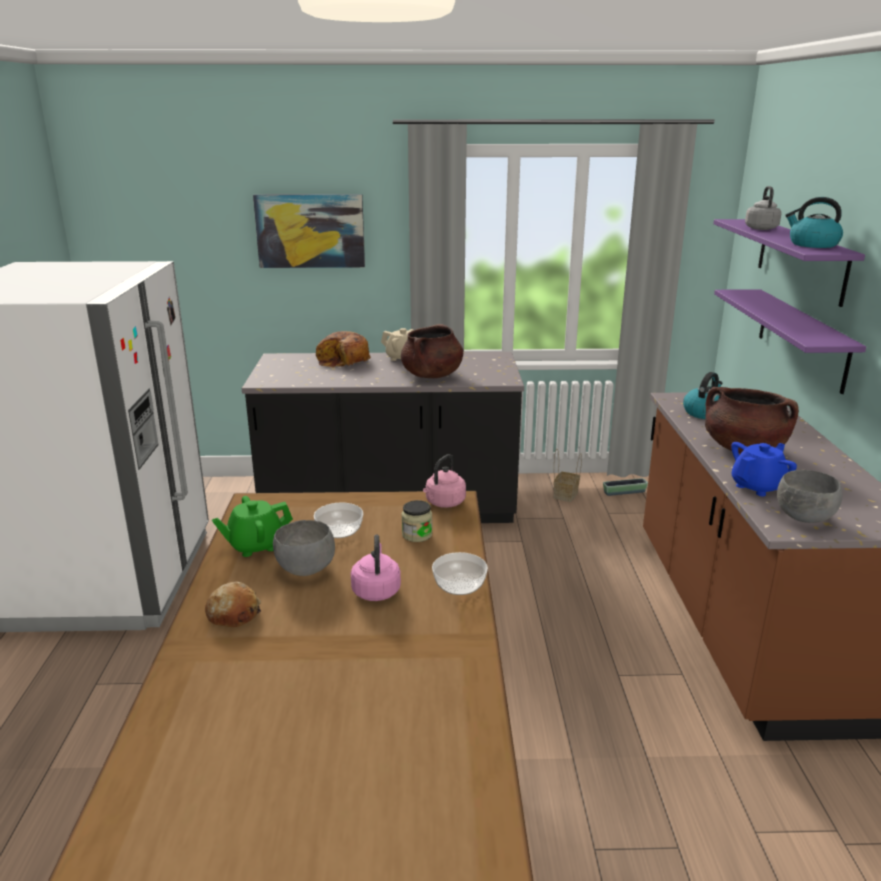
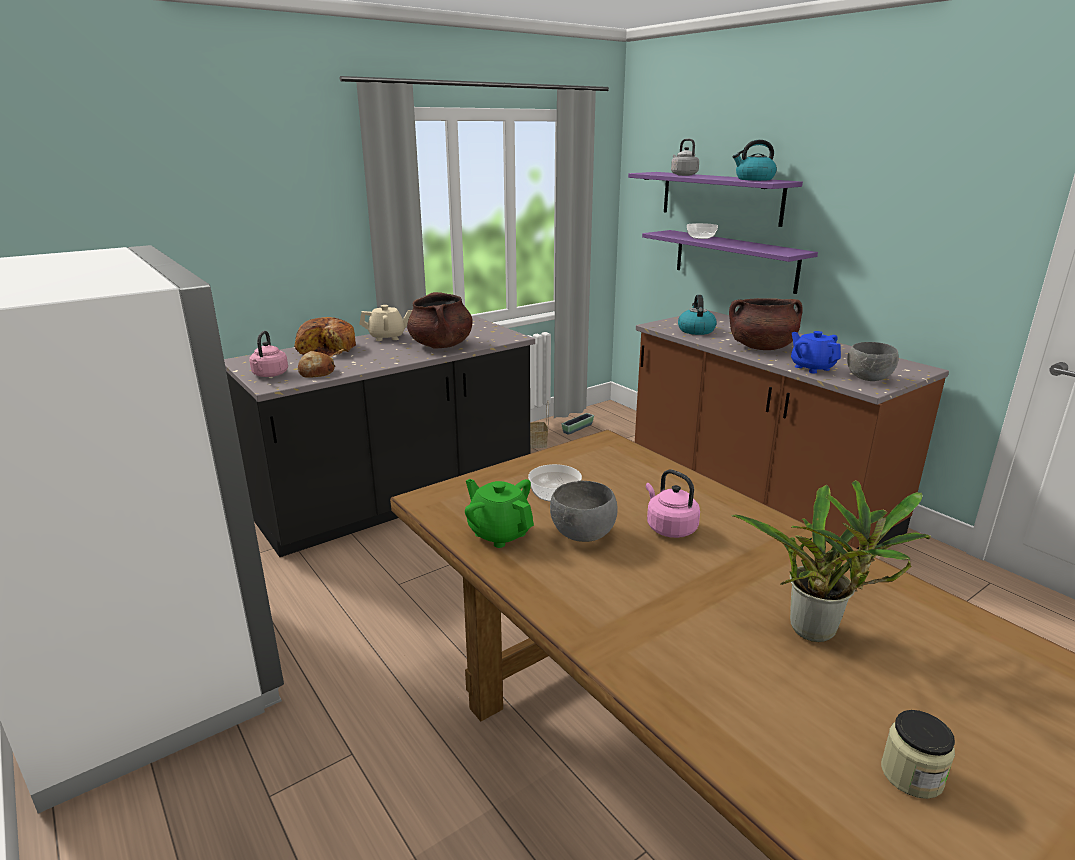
camera: 35 degrees left, 0 degrees up
bread [205,581,261,627] -> bread moved to [298,351,335,378]
green teapot [212,496,293,557] -> green teapot turned 105 degrees clockwise [465,479,534,548]
picture [253,194,365,268] -> none
jar [402,500,432,542] -> jar moved to [881,710,955,799]
pink kettle [423,454,466,508] -> pink kettle moved to [249,331,288,377]
bowl [432,552,488,595] -> bowl moved to [687,223,718,239]
blue teapot [731,442,797,496] -> blue teapot turned 45 degrees counterclockwise [791,331,841,373]
none -> potted plant [732,480,931,642]

